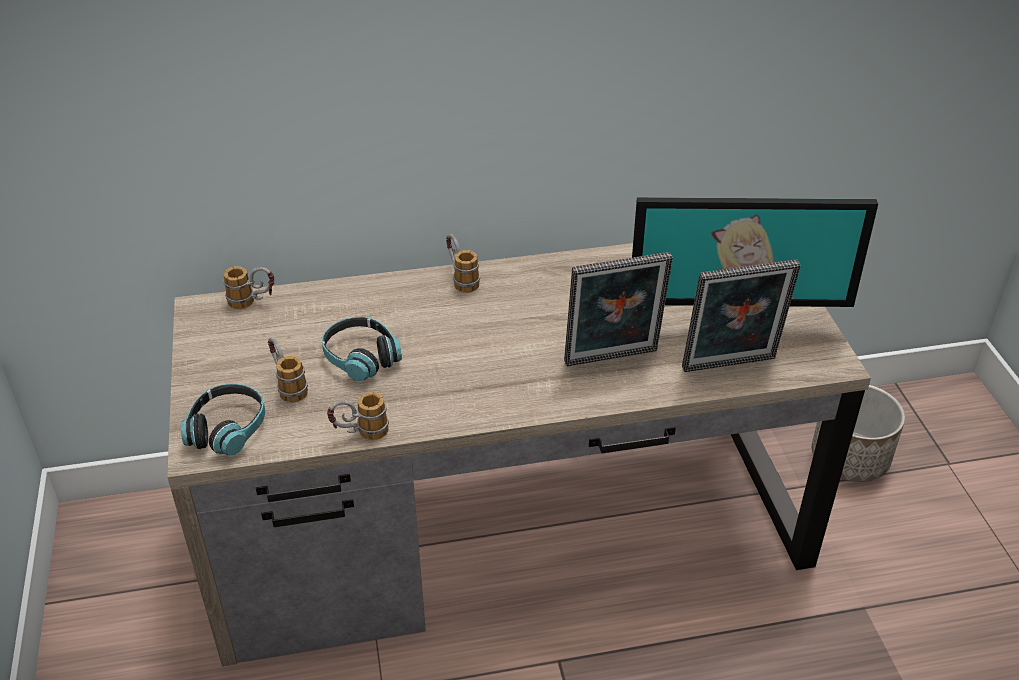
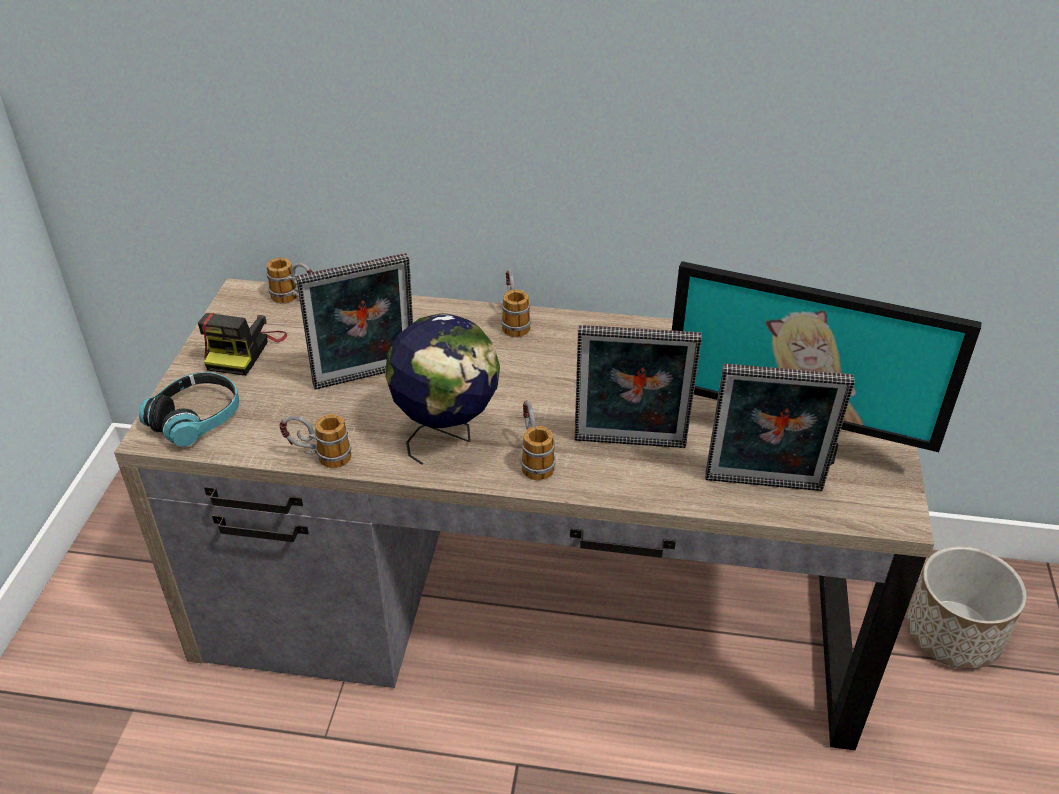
camera: 20 degrees right, 0 degrees up
mug [268,338,308,403] -> mug moved to [521,401,556,480]
headphones [322,317,402,382] -> picture frame [296,253,413,390]
none -> camera [198,313,287,376]
none -> globe [385,313,500,465]

